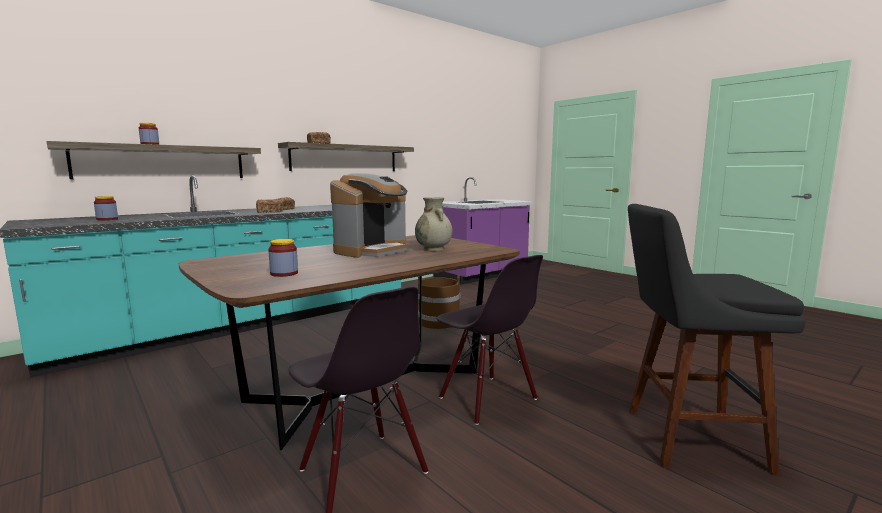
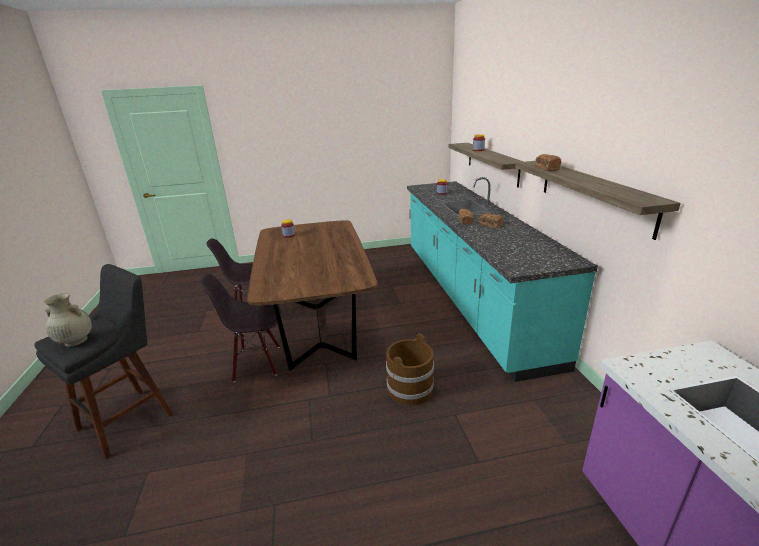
camera: 120 degrees right, 15 degrees up
coffee machine [330,173,408,258] -> none
beige vase [415,197,452,251] -> beige vase moved to [44,293,92,347]

